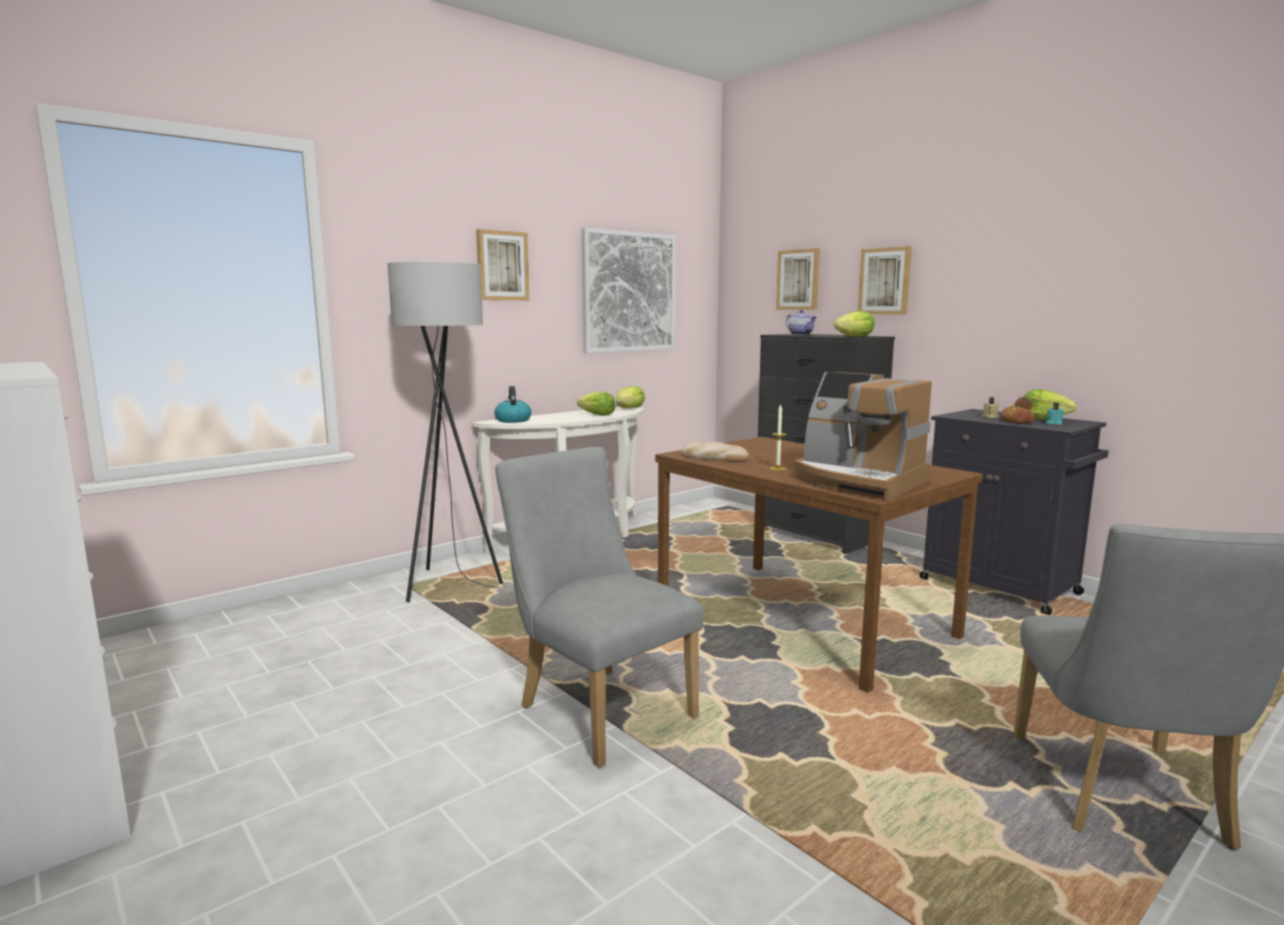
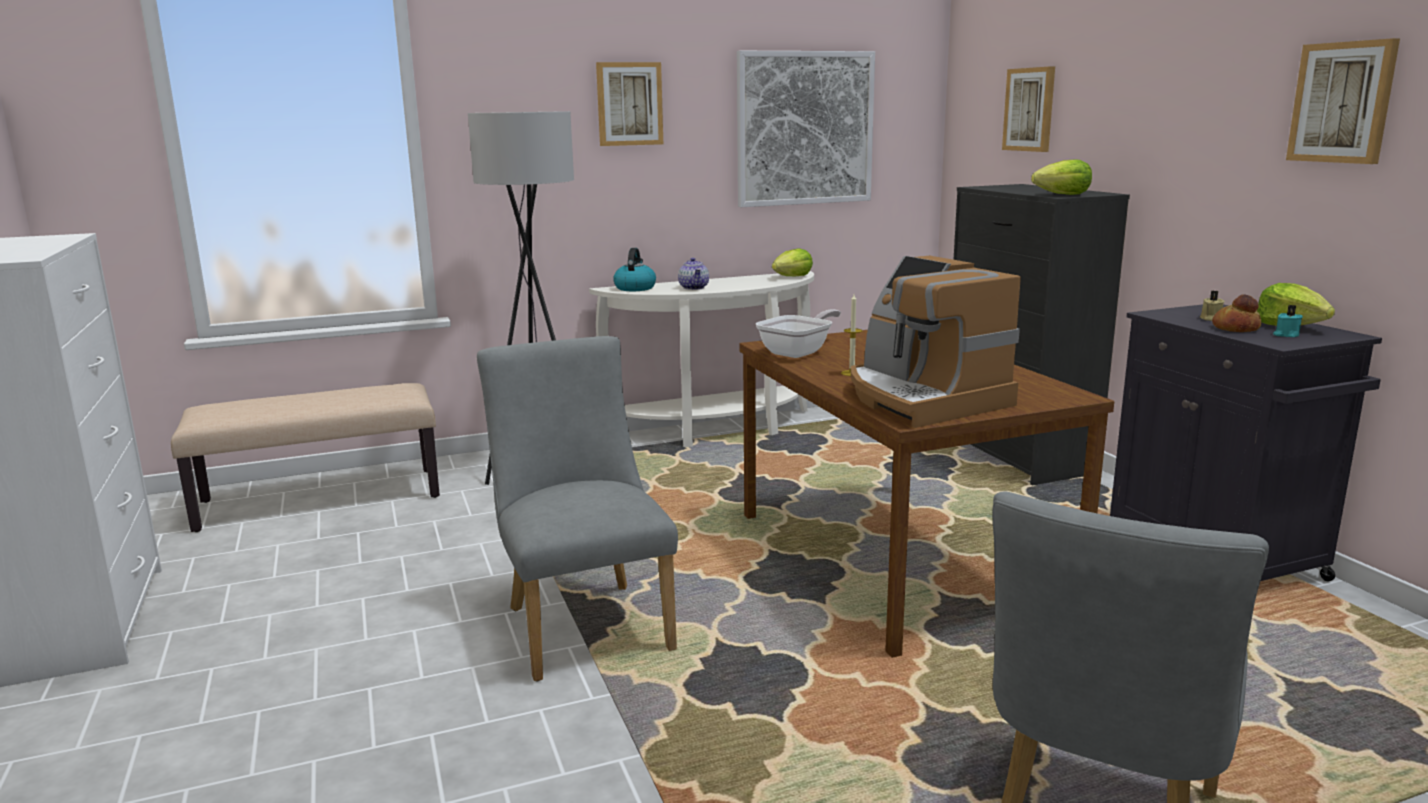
camera: 20 degrees right, 5 degrees up
lettuce [577,392,615,416] -> none
bread [681,442,749,461] -> frying pan [756,309,841,358]
teapot [786,310,817,335] -> teapot moved to [678,258,709,290]
picture [858,246,912,315] -> picture moved to [1286,38,1400,164]
none -> beige bench [171,383,440,532]

